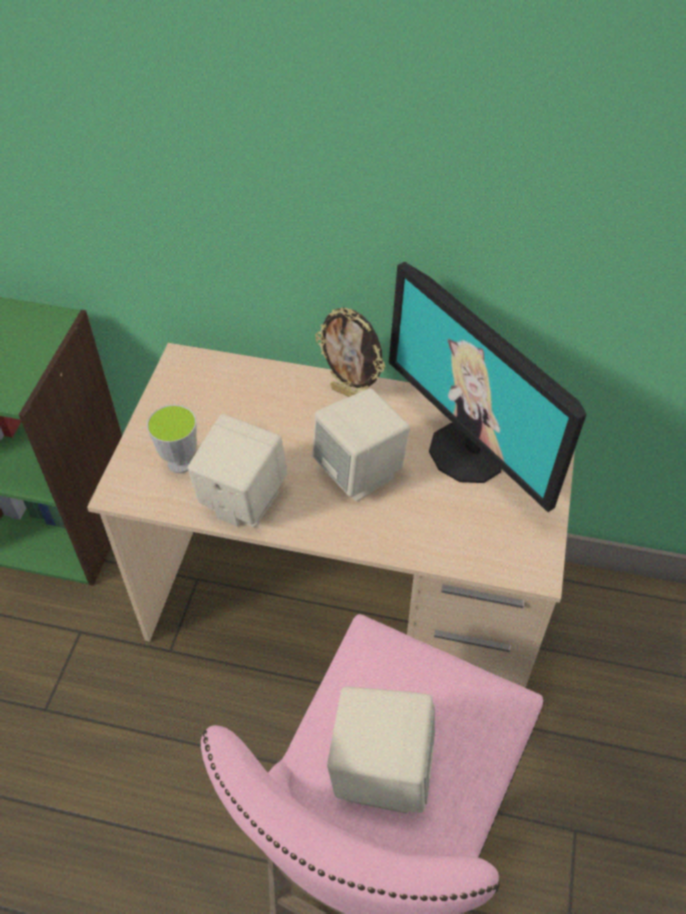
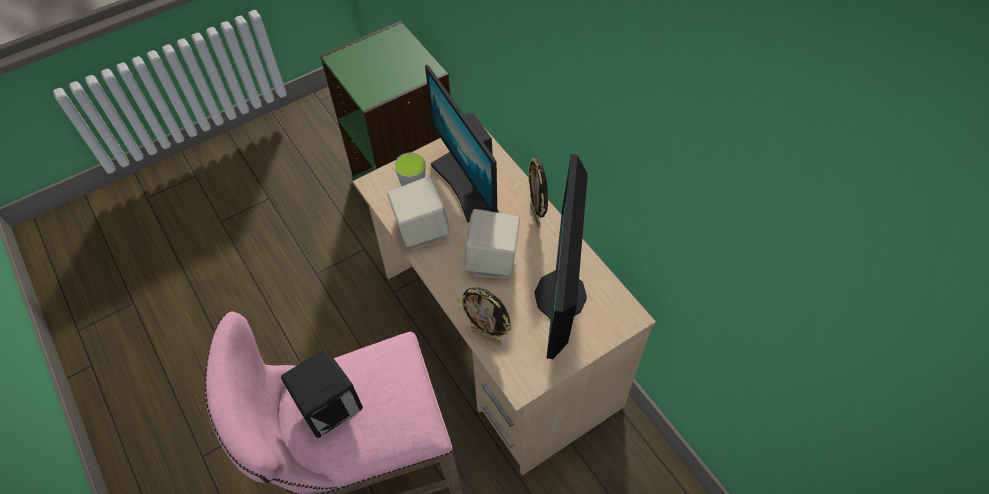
camera: 45 degrees right, 5 degrees up
beige speaker [327,687,435,813] -> black speaker [281,349,363,438]
none -> monitor [425,65,499,223]
none -> picture frame [457,287,513,345]

